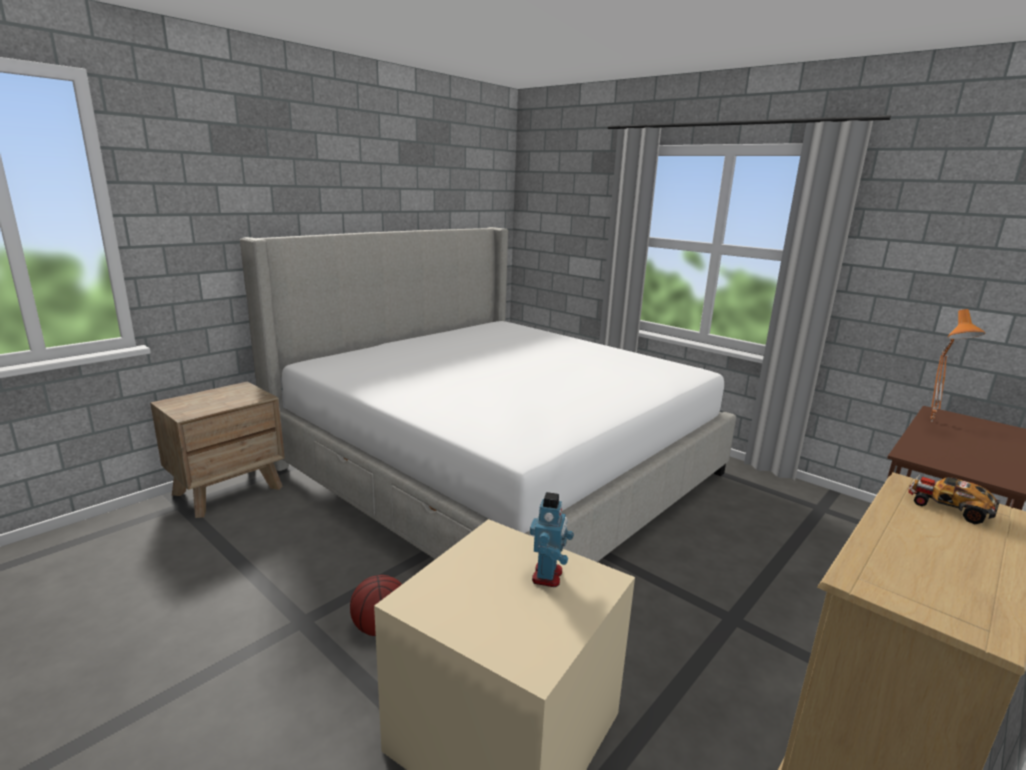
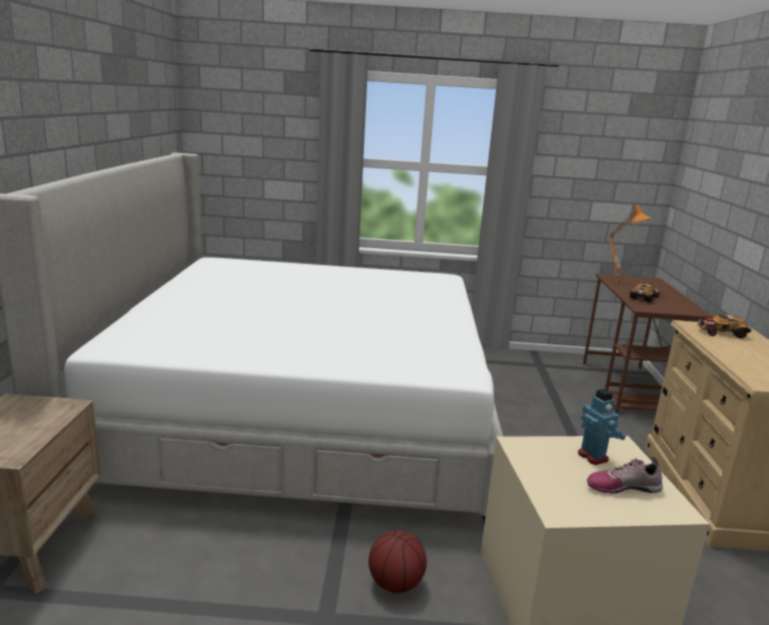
camera: 40 degrees left, 0 degrees up
none -> shoe [587,458,663,494]
none -> toy car [630,283,660,302]

